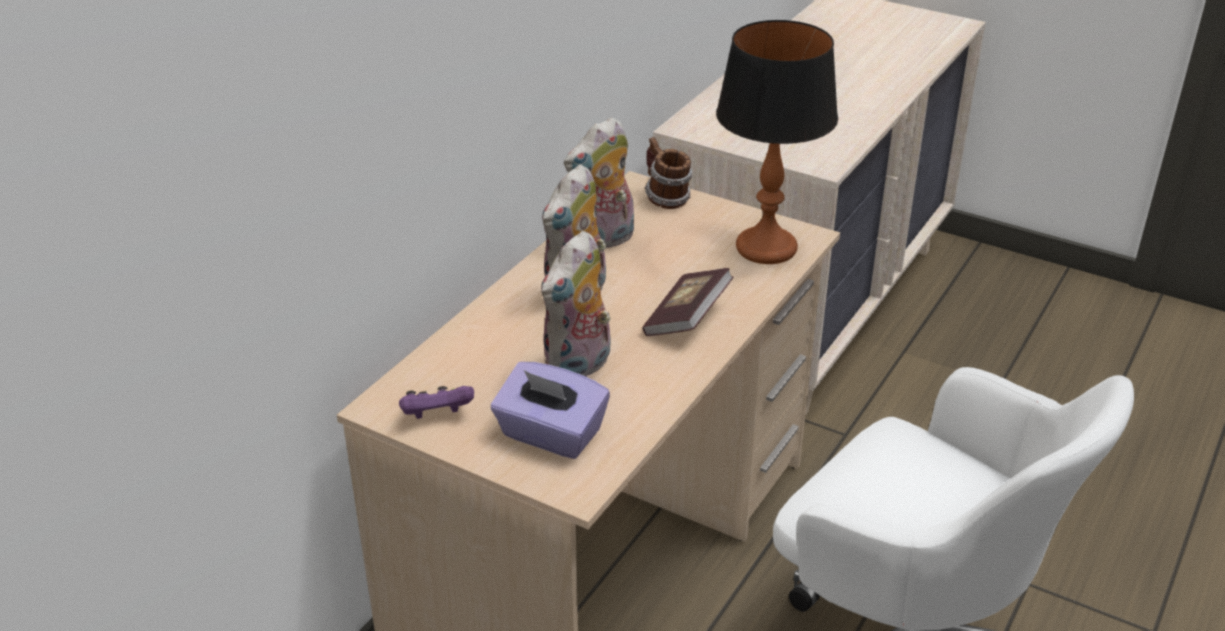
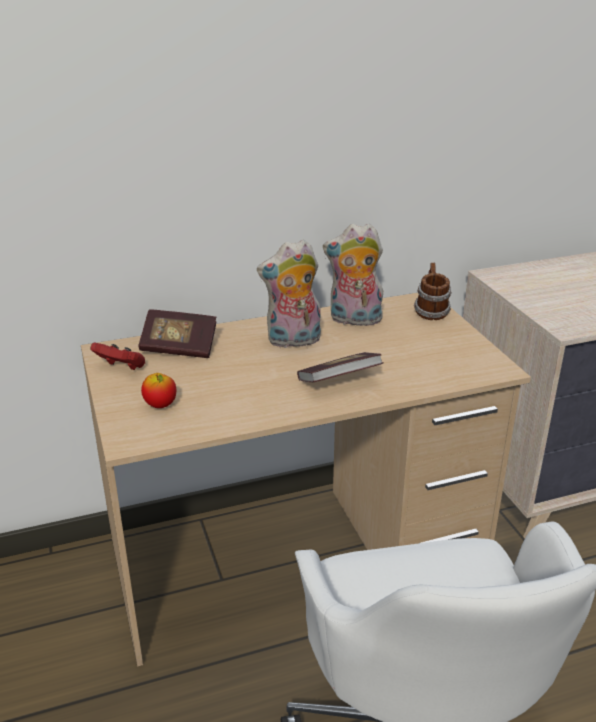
camera: 40 degrees right, 5 degrees down
purple game controller [399,386,474,419] -> red game controller [90,343,145,370]
purple tissue box [491,362,610,459] -> apple [141,373,176,408]
plush toy [541,231,611,377] -> none
table lamp [716,20,838,264] -> none
none -> book [138,309,216,358]

